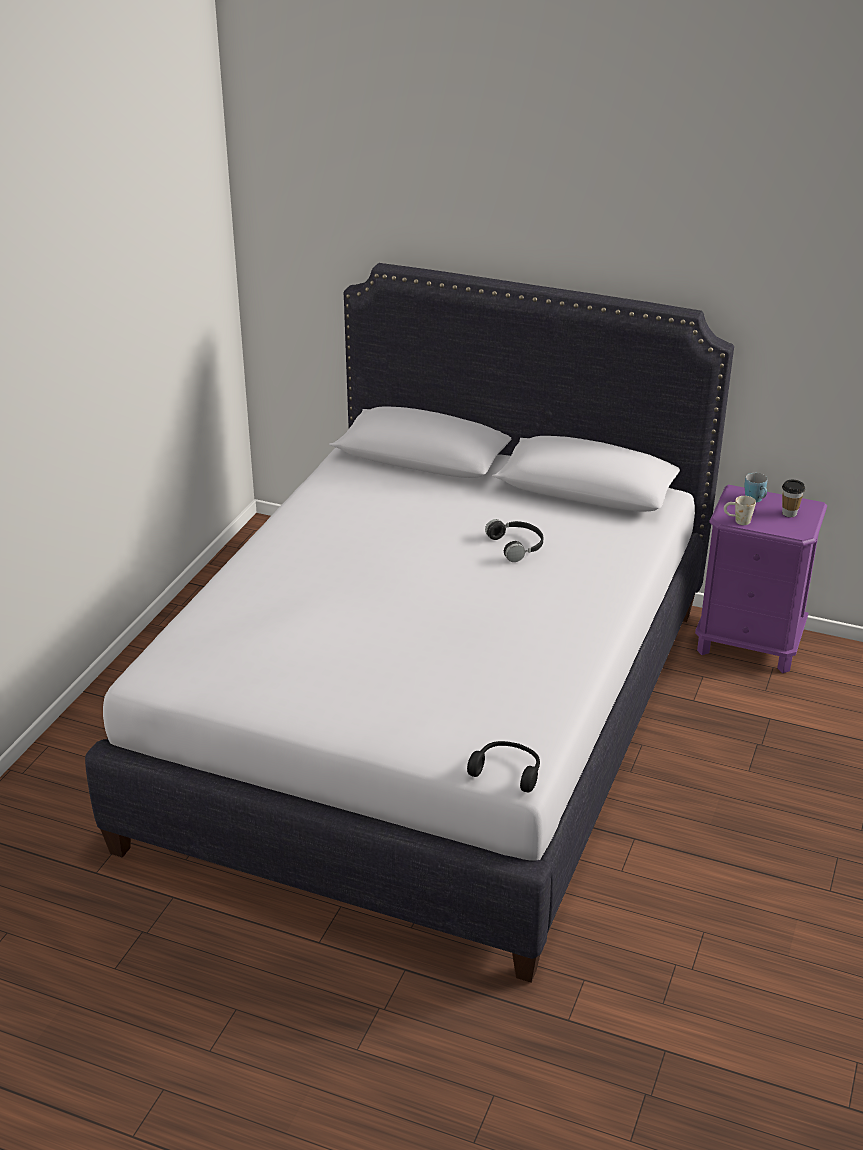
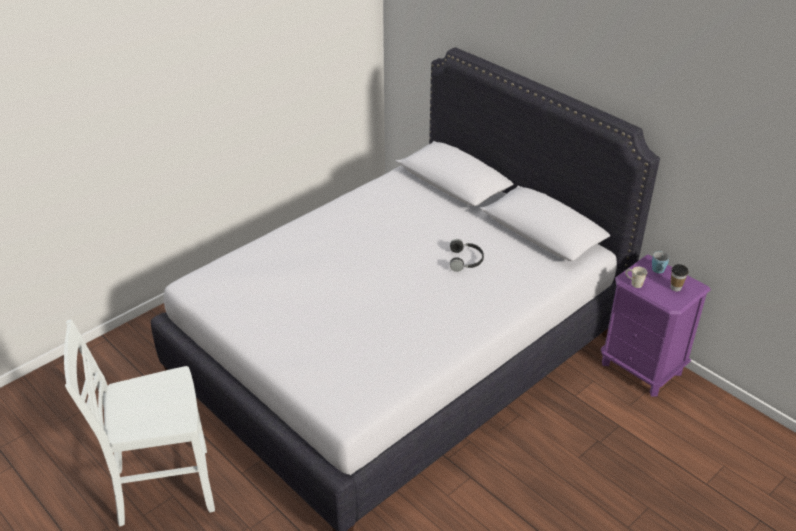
camera: 25 degrees right, 5 degrees up
black headphones [467,741,540,792] -> none
none -> white chair [64,319,215,527]

